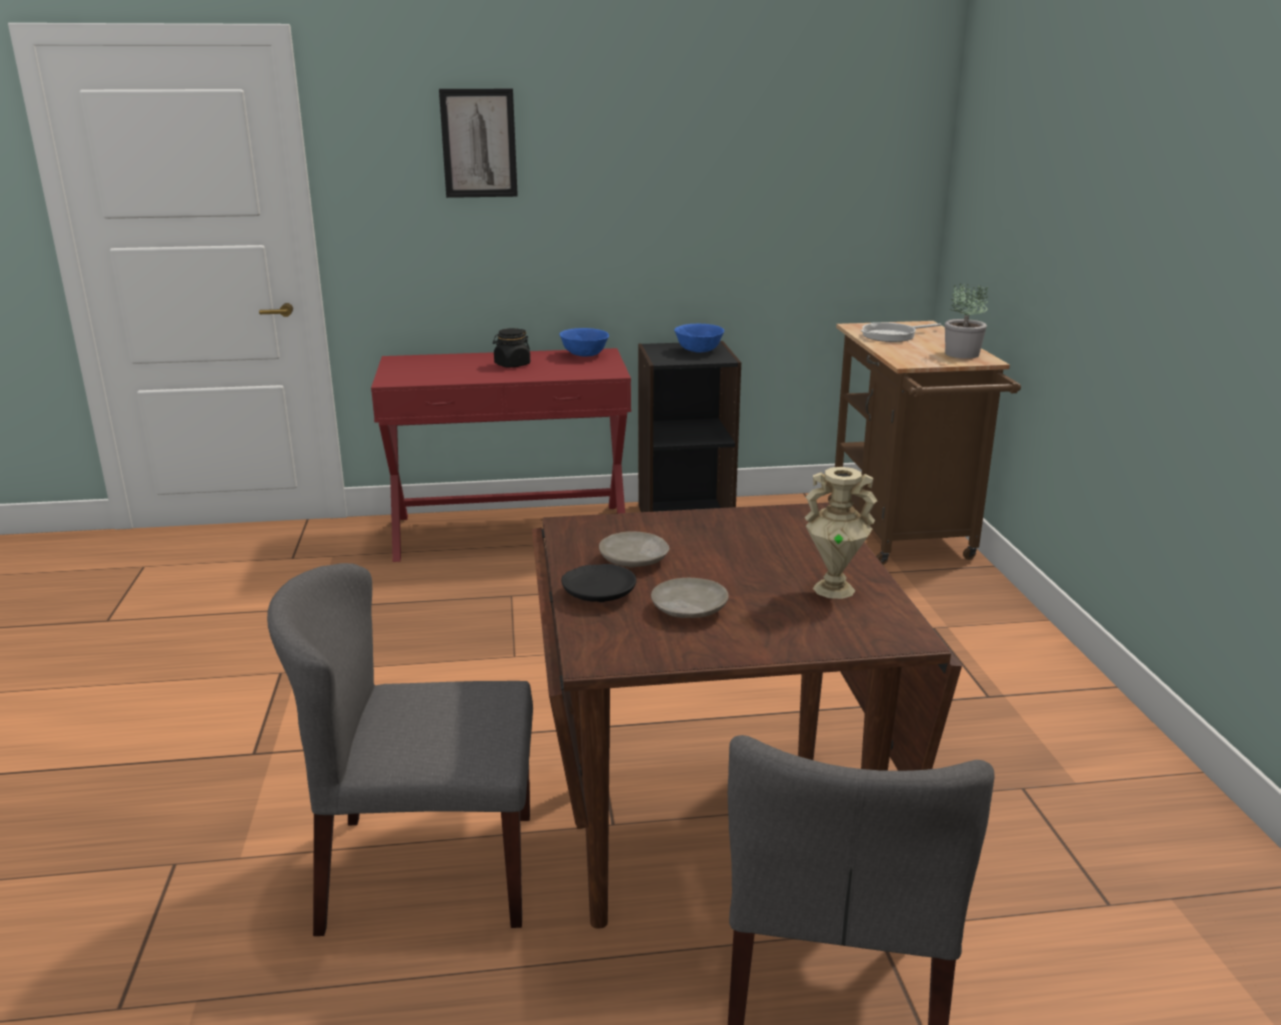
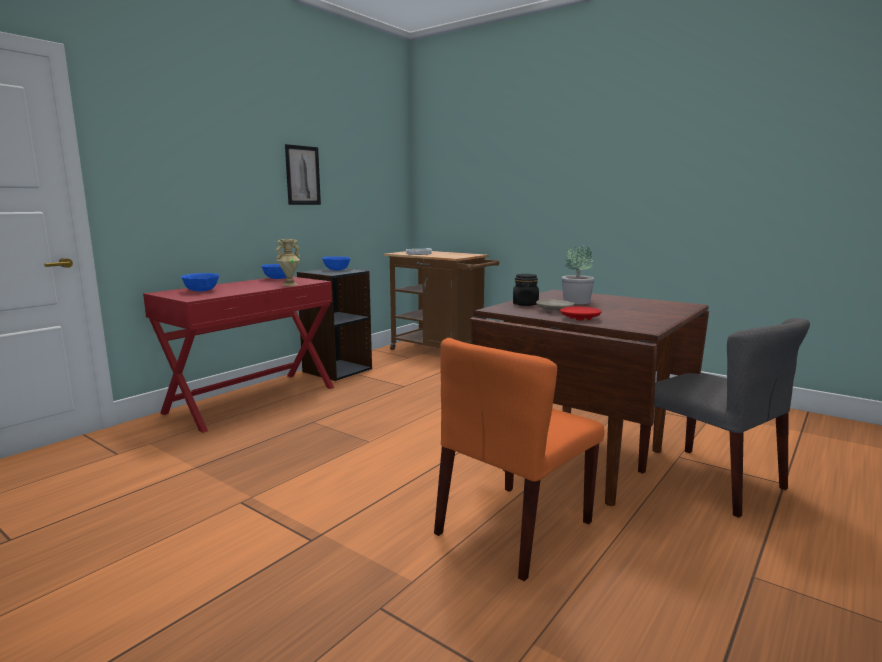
camera: 45 degrees left, 10 degrees down
grey chair [267,563,533,936] -> orange chair [434,338,605,581]
picture [439,89,518,198] -> picture moved to [285,144,321,205]
black jar [493,328,530,368] -> black jar moved to [513,274,539,306]
black plate [561,564,636,602] -> red plate [560,307,601,321]
beige plate [651,578,729,618] -> none
beige vase [804,467,877,599] -> beige vase moved to [276,239,300,286]
potted plant [945,283,988,359] -> potted plant moved to [562,244,595,304]
none -> blue bowl [181,273,219,292]

